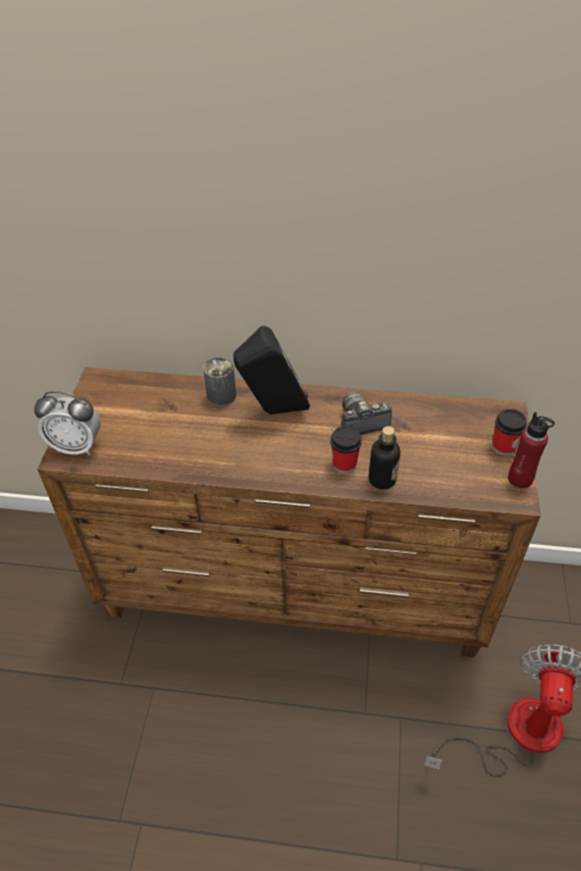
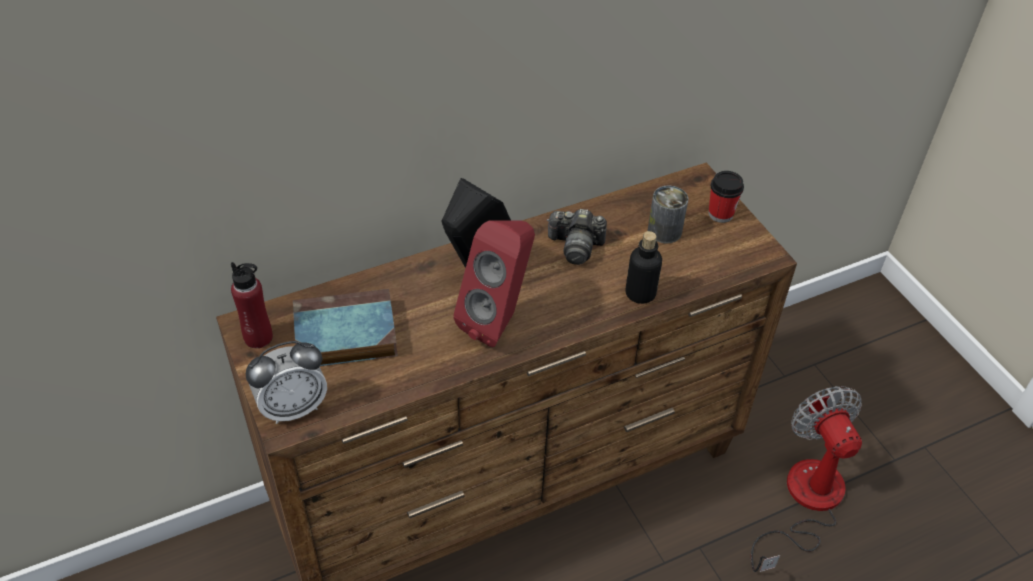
camera: 35 degrees left, 0 degrees up
can [203,357,236,406] -> can moved to [648,186,688,244]
cup [330,426,362,474] -> none
camera [341,392,392,435] -> camera turned 120 degrees counterclockwise [547,209,607,265]
red bottle [508,412,555,488] -> red bottle moved to [231,262,273,348]
none -> book [293,289,398,366]
none -> red speaker [454,220,535,347]

